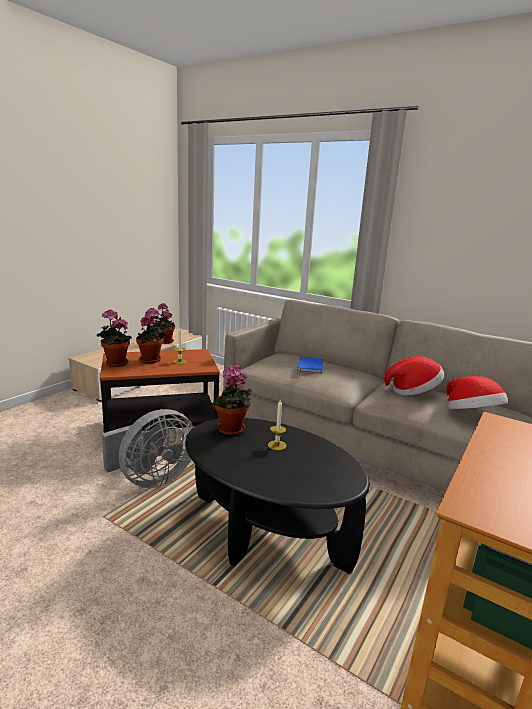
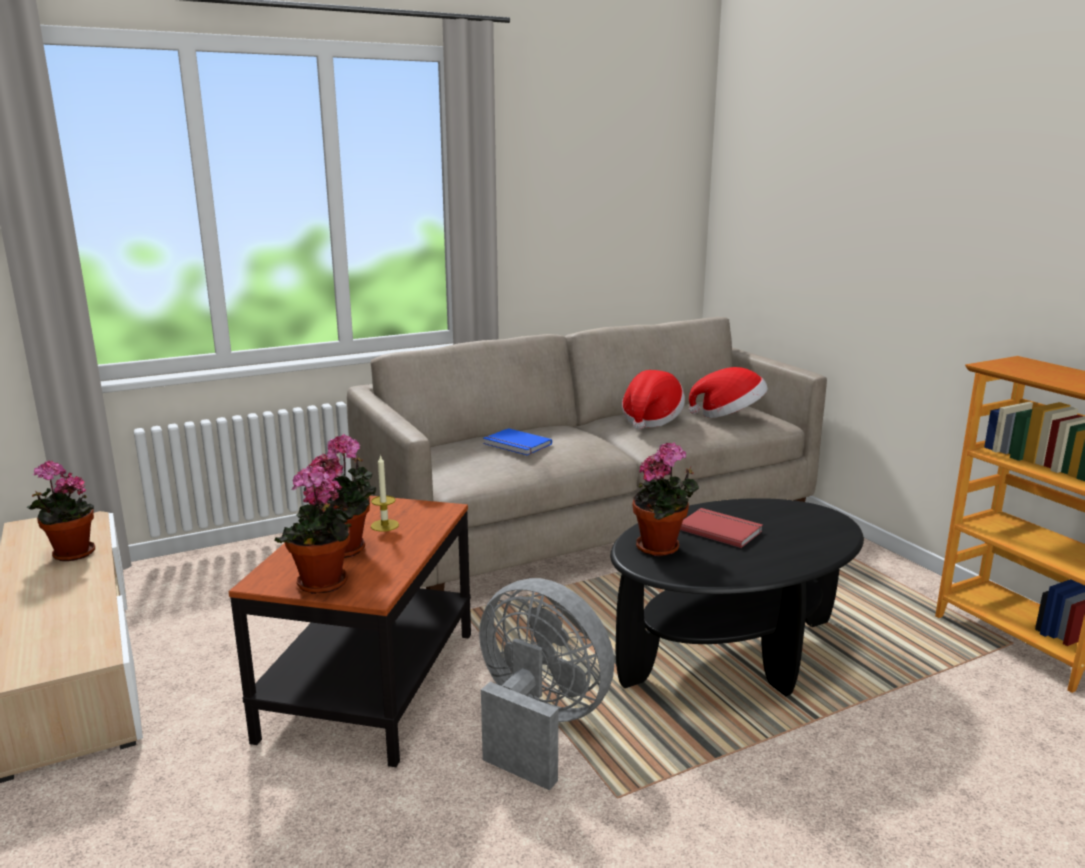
camera: 60 degrees left, 0 degrees up
grey fan [102,409,194,488] -> grey fan turned 45 degrees counterclockwise [479,578,614,790]
candle [268,400,287,450] -> red book [680,508,763,548]

